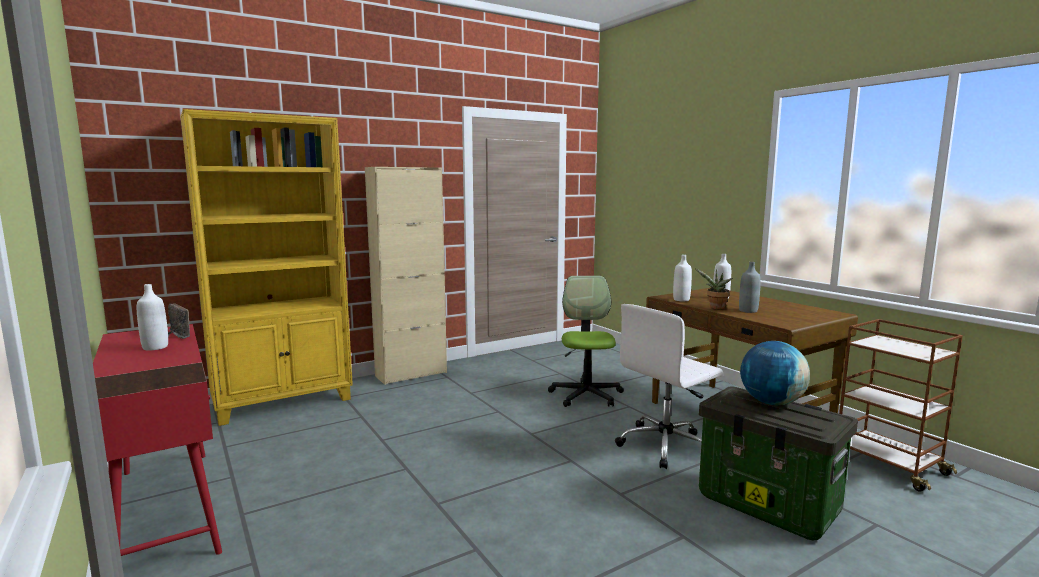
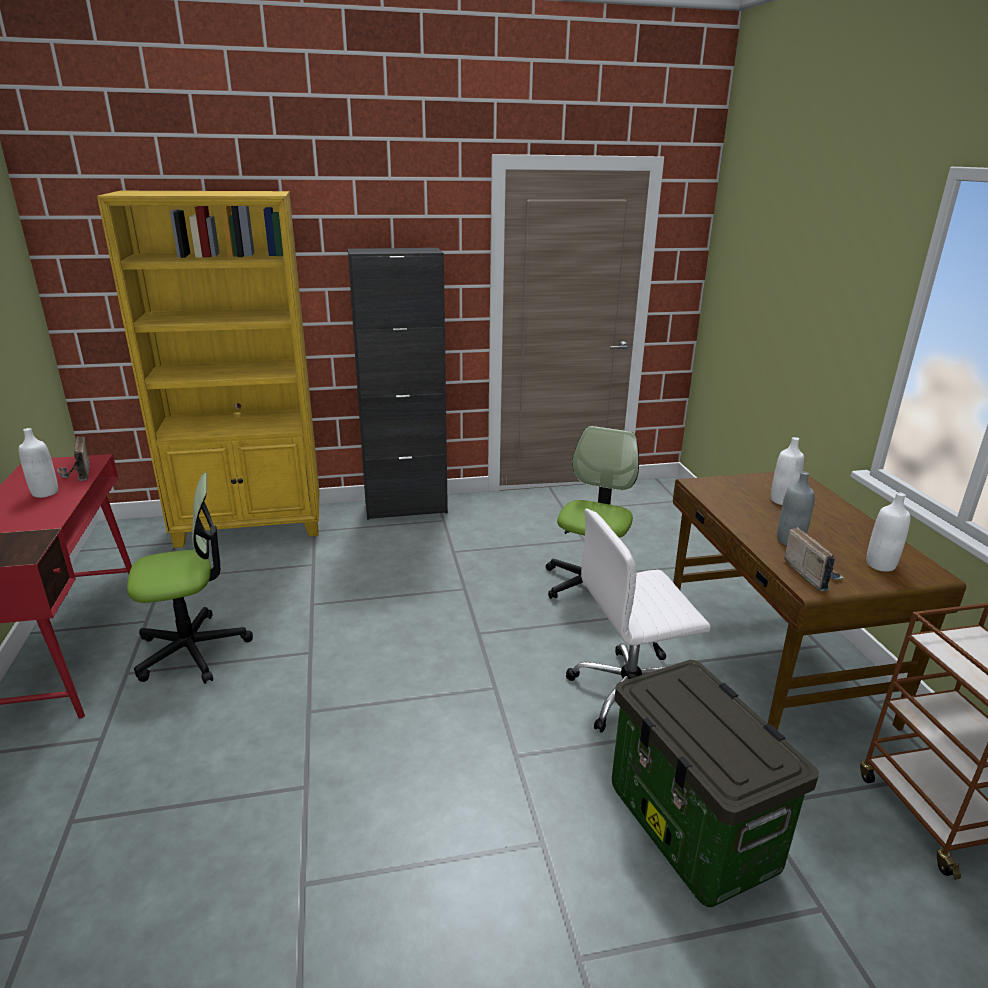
camera: 20 degrees right, 15 degrees up
beige cabinet [365,167,447,385] -> black cabinet [348,248,448,520]
white bottle [673,255,692,301] -> white bottle moved to [866,492,911,572]
potted plant [695,269,733,309] -> none
globe [740,341,810,405] -> none
none -> office chair [127,472,253,684]
none -> radio [784,527,844,591]

